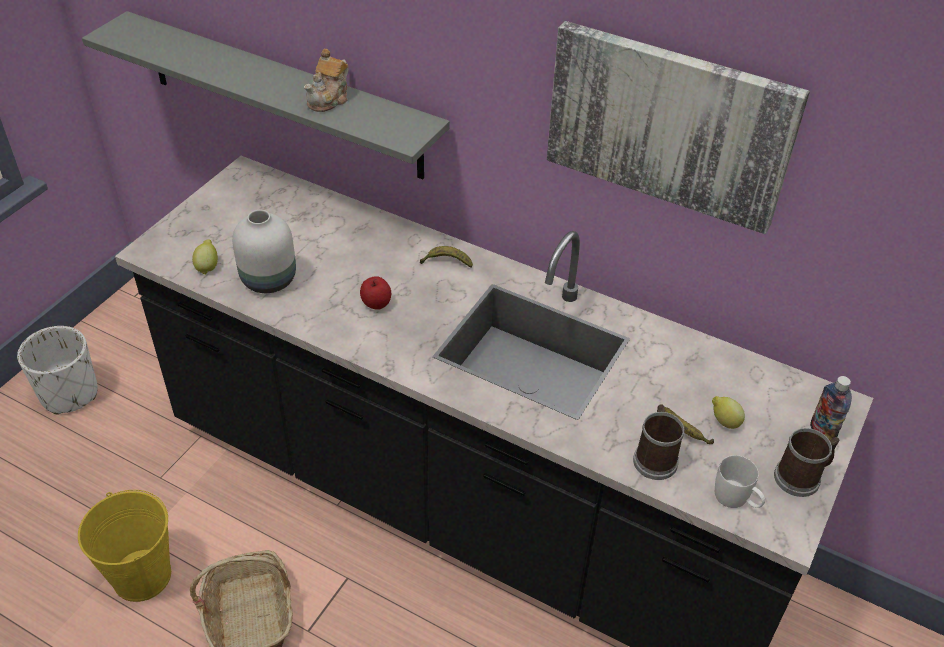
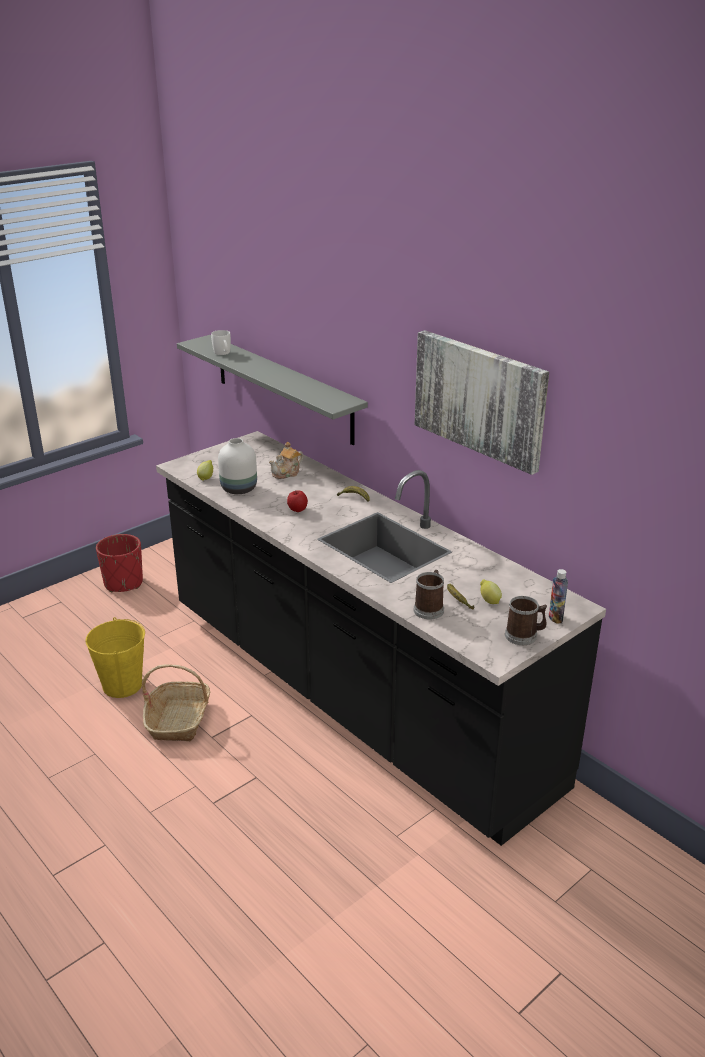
camera: 20 degrees right, 15 degrees down
white planter [17,326,98,415] -> red planter [96,534,143,592]
teapot [304,49,349,112] -> teapot moved to [269,442,303,479]
white mug [715,455,765,508] -> white mug moved to [211,330,231,355]

